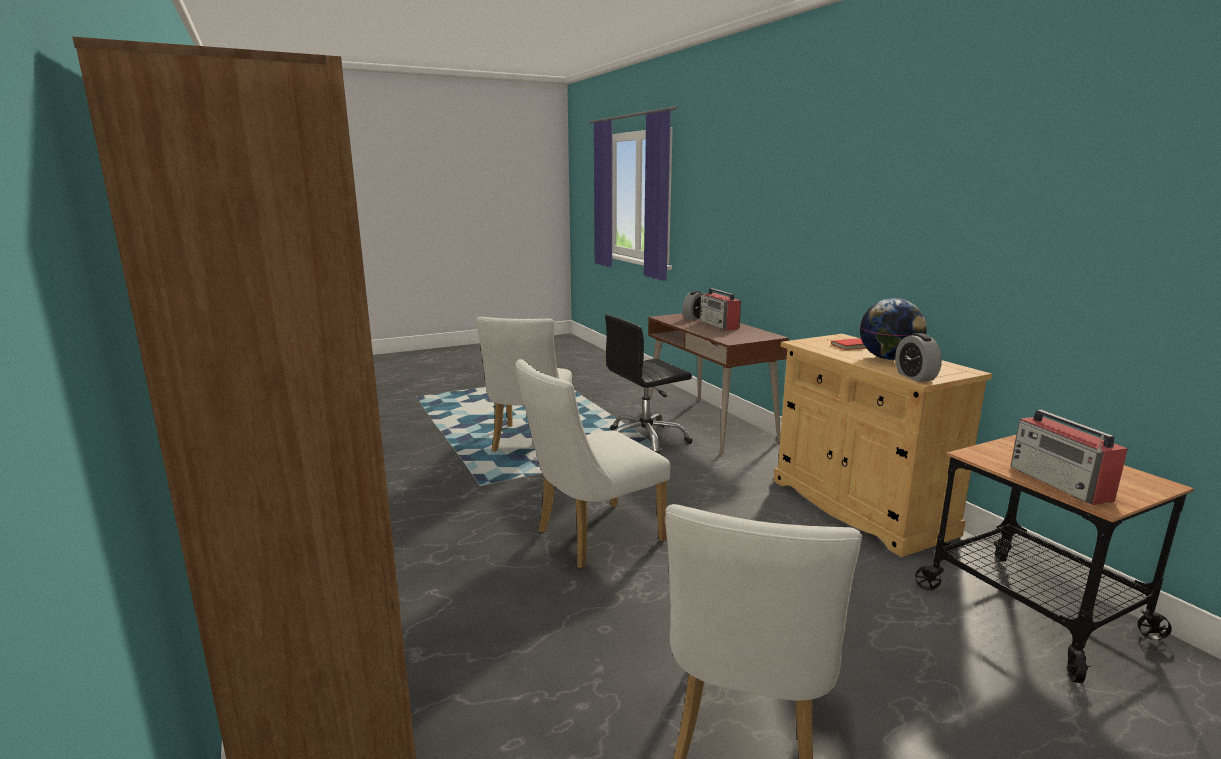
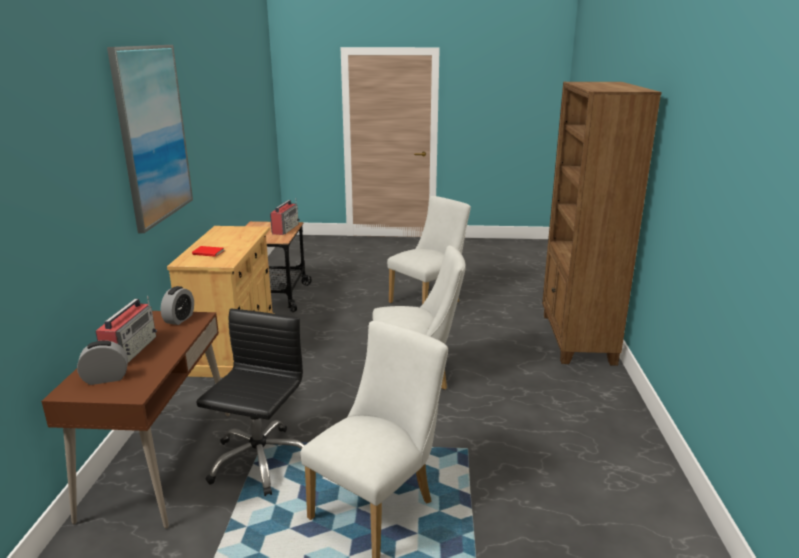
camera: 150 degrees left, 5 degrees up
black office chair [605,315,693,454] -> black office chair turned 75 degrees counterclockwise [196,309,305,496]
globe [860,298,927,360] -> none
alarm clock [895,333,942,382] -> alarm clock moved to [161,286,194,325]
none -> picture [107,45,193,233]

